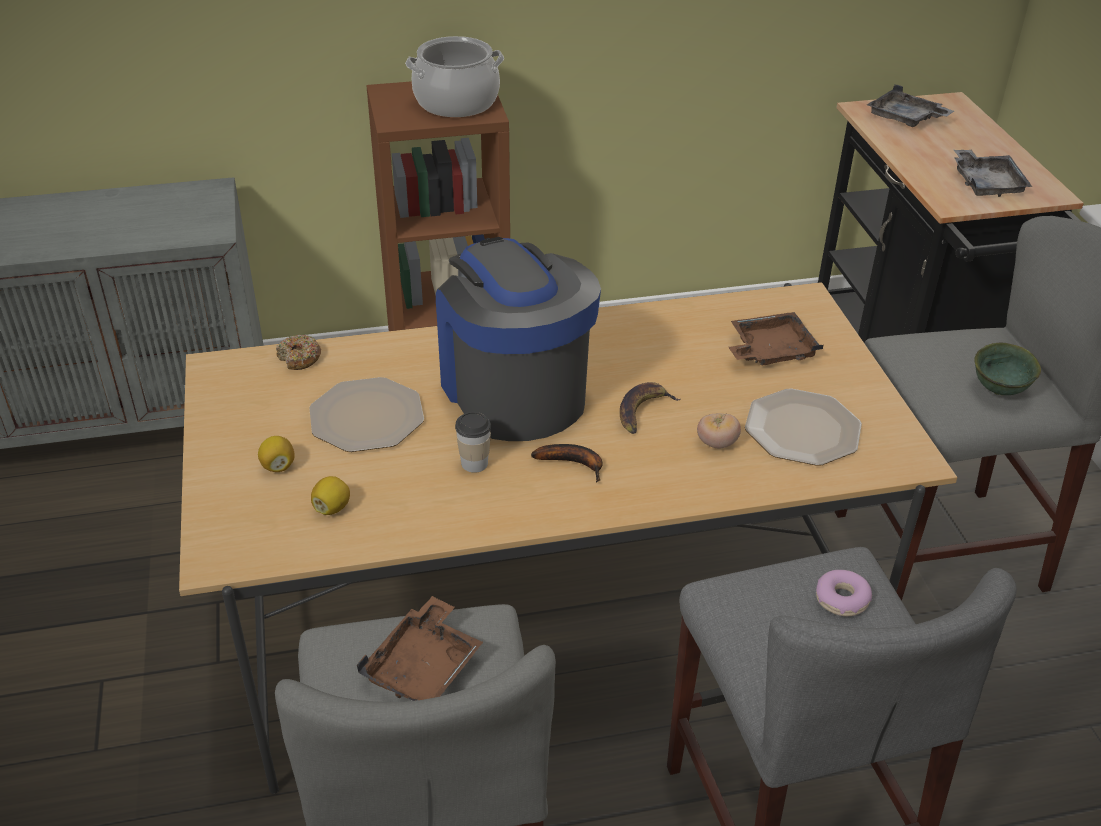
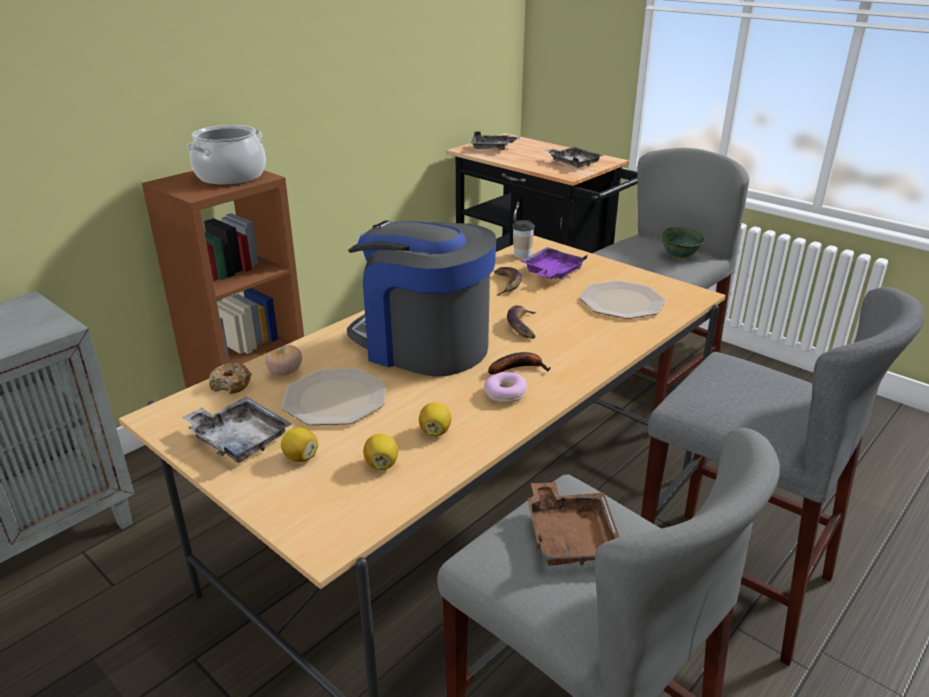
camera: 35 degrees left, 10 degrees down
cup [455,412,491,473] -> cup moved to [513,220,535,259]
tomato [697,413,741,448] -> tomato moved to [265,345,302,375]
brown tray [729,312,823,366] -> purple tray [520,247,588,279]
donut [816,570,872,616] -> donut moved to [484,372,527,403]
none -> grey tray [182,396,292,463]
none -> lemon [419,402,451,436]
none -> banana [494,267,522,296]

